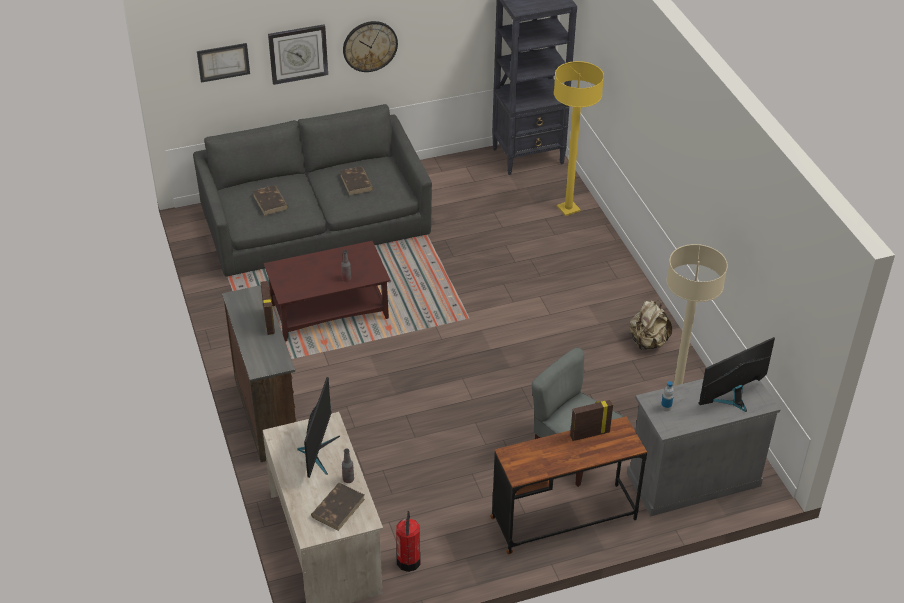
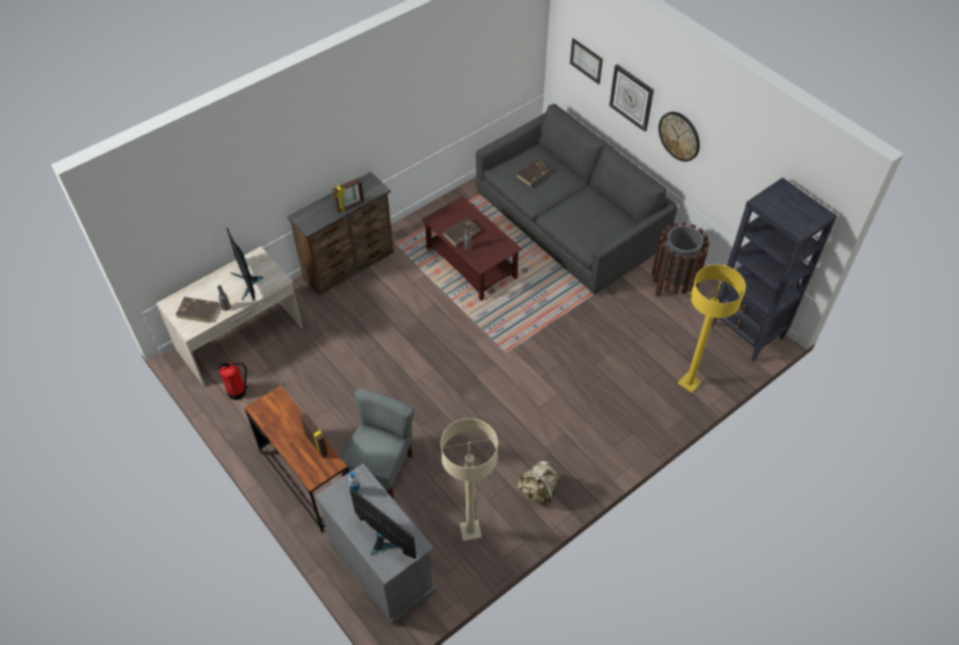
camera: 70 degrees right, 10 degrees up
monitor [298,377,340,478] -> monitor turned 75 degrees clockwise [226,228,263,301]
brown book [340,166,373,196] -> brown book moved to [443,218,481,247]
none -> brown trash can [652,222,710,298]

